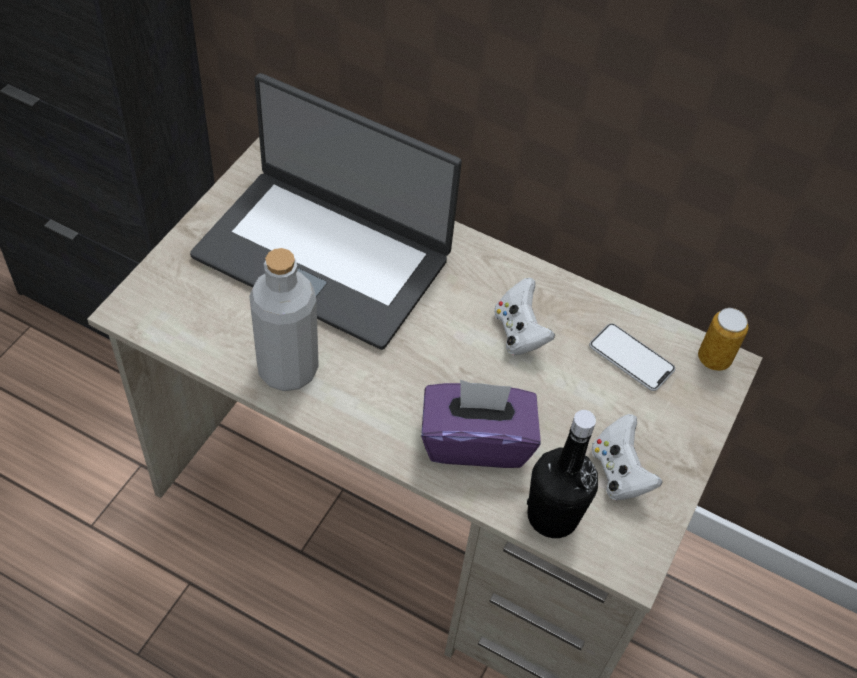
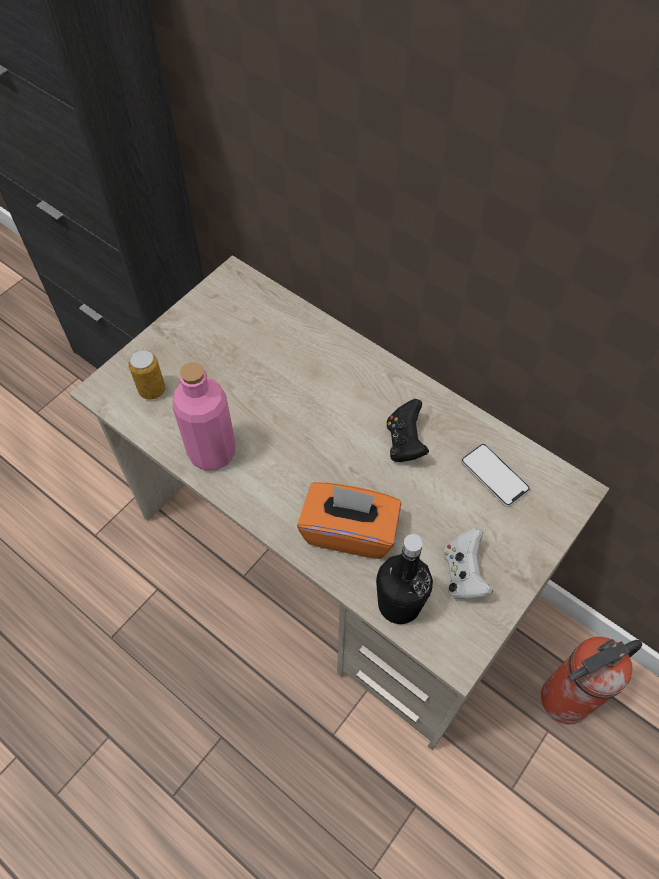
camera: 15 degrees right, 5 degrees up
laptop [190,73,462,350] -> none
grey bottle [249,248,319,391] -> pink bottle [172,362,236,470]
purple tissue box [421,380,541,468] -> orange tissue box [297,482,401,559]
white game controller [494,278,555,355] -> black game controller [387,399,429,462]
can [698,308,748,371] -> can moved to [129,350,165,400]
none -> fire extinguisher [541,637,642,724]

